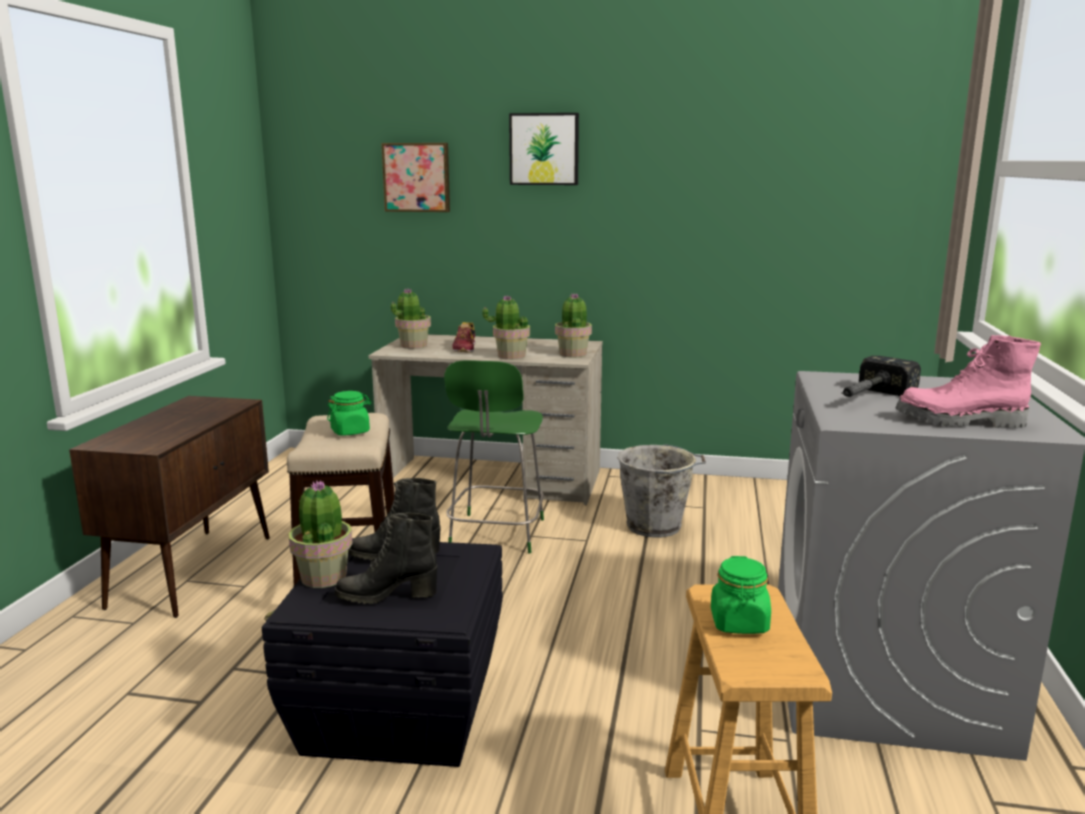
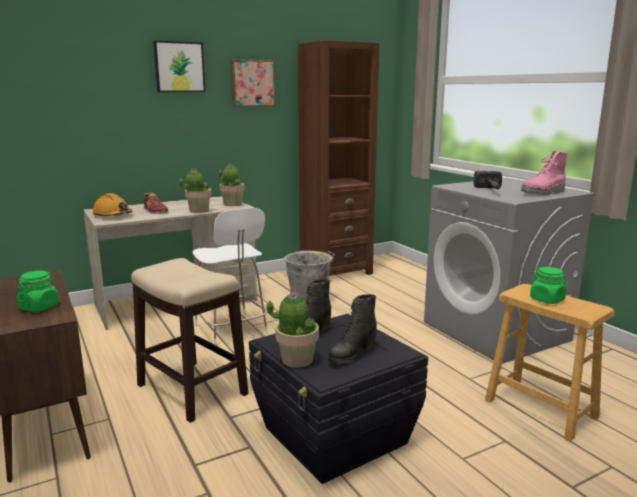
camera: 40 degrees left, 0 degrees up
green jar [327,391,371,436] -> green jar moved to [17,271,59,312]
picture [381,143,450,212] -> picture moved to [231,59,276,107]
potted plant [391,289,431,349] -> orange hard hat [93,193,132,217]
green chair [444,360,544,554] -> white chair [193,208,268,345]
none -> brown bookcase [298,40,380,276]

